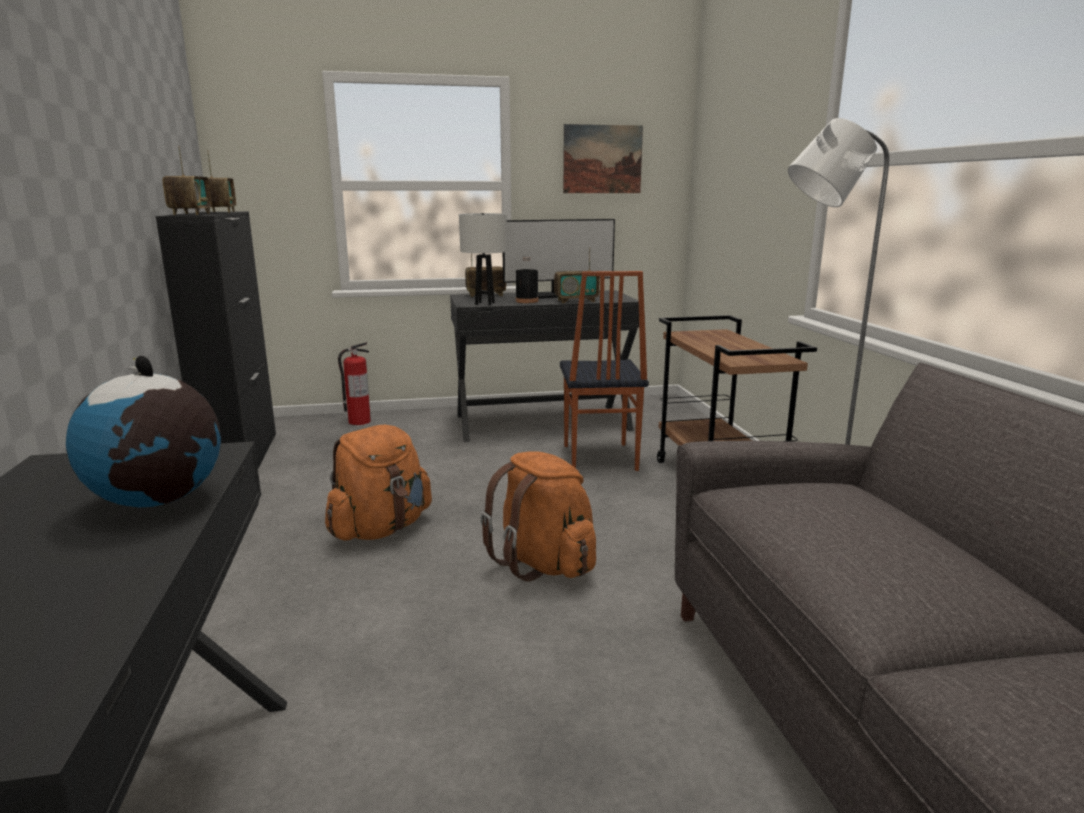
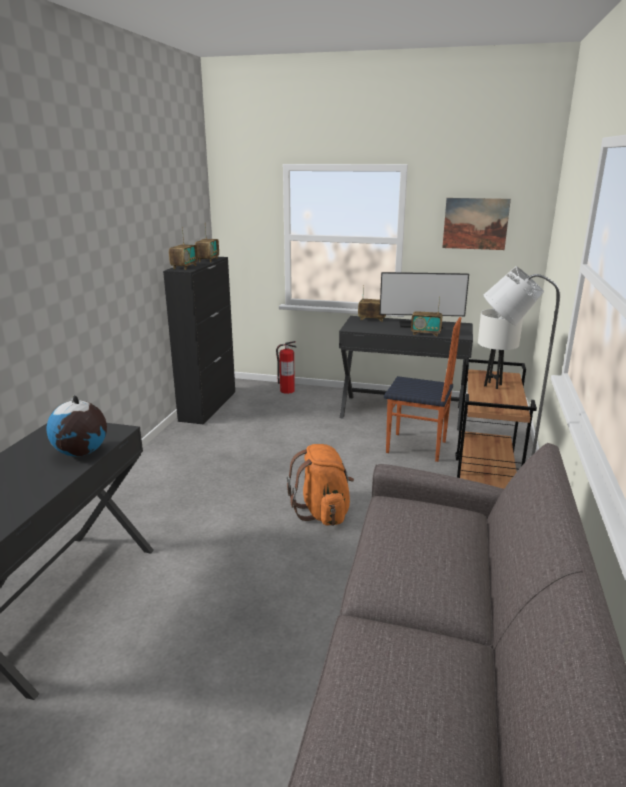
camera: 25 degrees right, 5 degrees up
orange backpack [325,425,432,540] -> none
white table lamp [459,213,507,305] -> white table lamp moved to [478,309,523,389]
black bottle [516,257,538,303] -> none
chair [560,271,649,471] -> chair turned 90 degrees counterclockwise [384,317,461,462]

